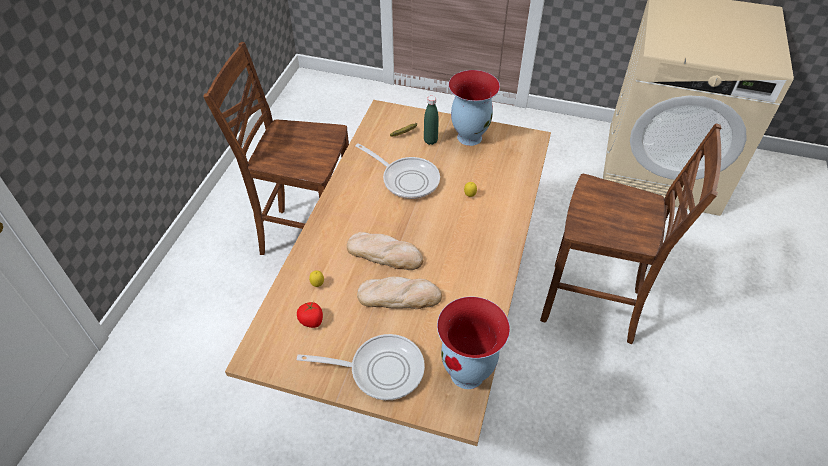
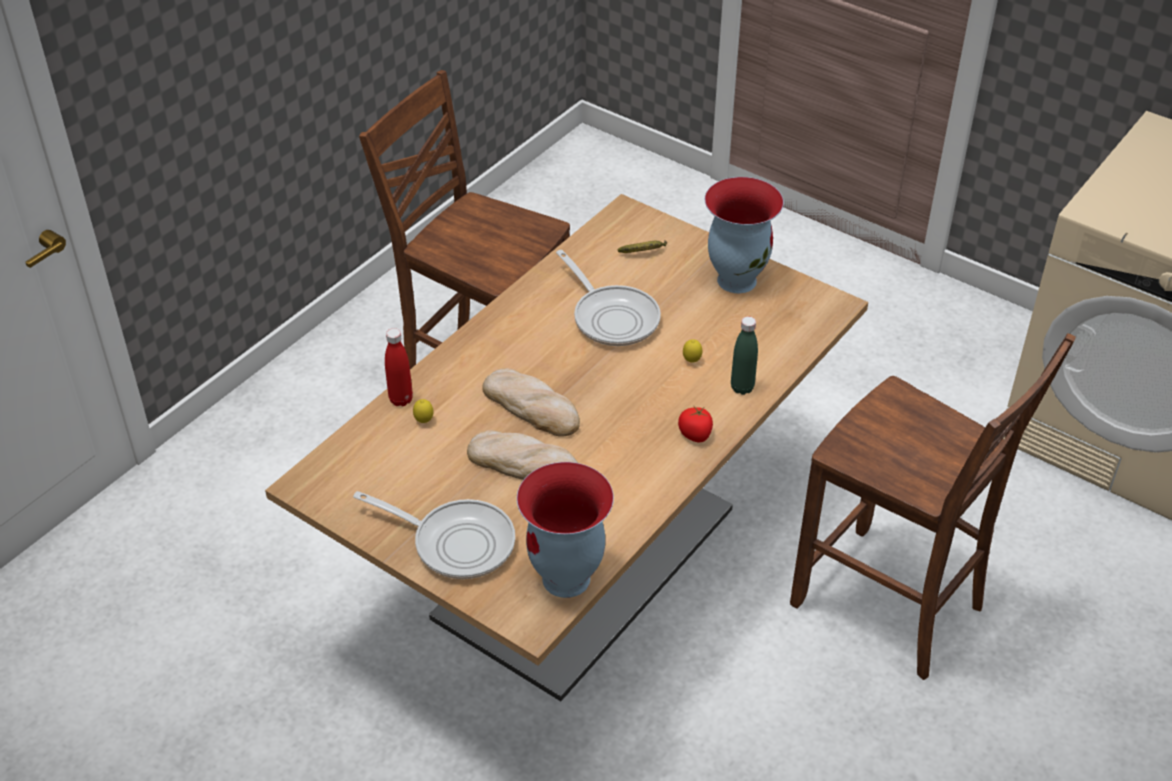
camera: 20 degrees right, 5 degrees down
tomato [297,302,323,328] -> tomato moved to [678,407,713,442]
green bottle [424,96,439,145] -> green bottle moved to [731,316,758,395]
none -> red bottle [385,328,413,406]

